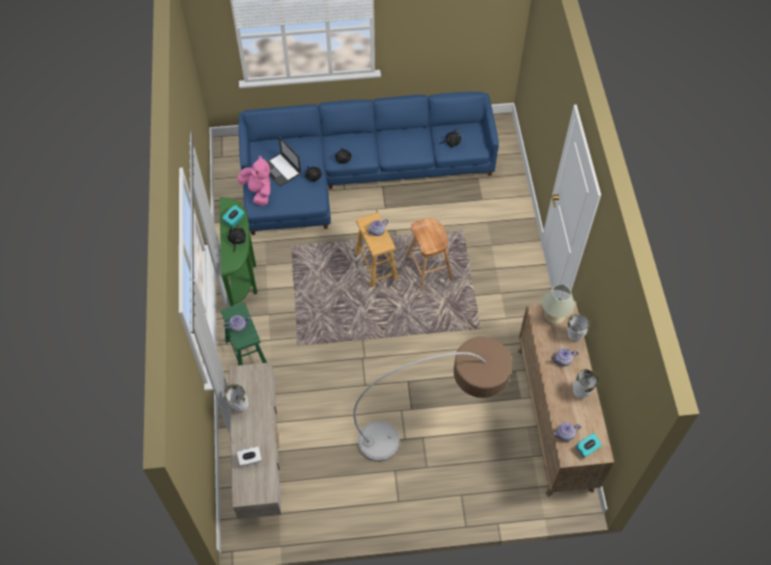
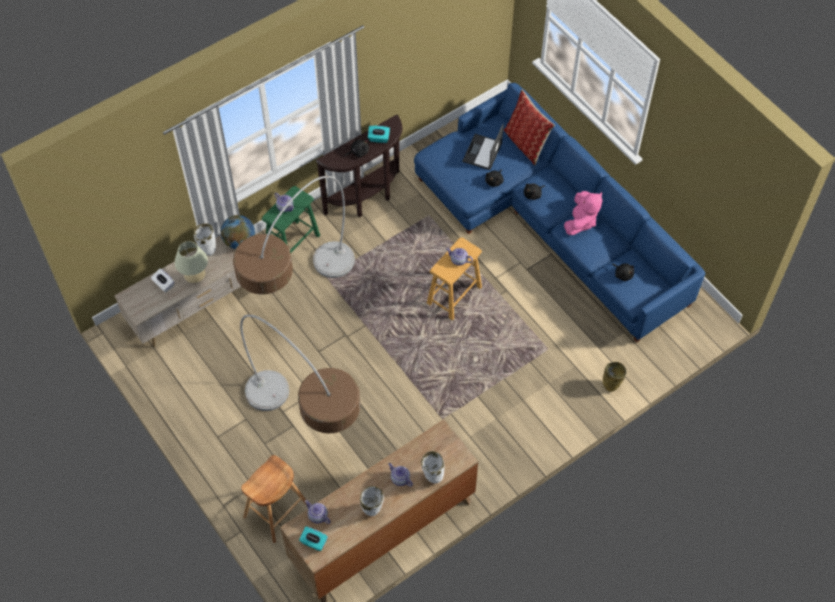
camera: 60 degrees right, 0 degrees up
green console table [219,197,257,306] -> brown console table [316,115,402,217]
pink plush toy [237,155,271,206] -> pink plush toy moved to [564,191,602,235]
brown stool [405,218,453,291] -> brown stool moved to [241,455,307,543]
beige table lamp [542,284,575,324] -> beige table lamp moved to [174,241,208,283]
none -> globe [221,215,255,249]
none -> floor lamp [233,176,355,294]
none -> pillow [504,90,555,166]
none -> beige vase [603,362,627,392]

